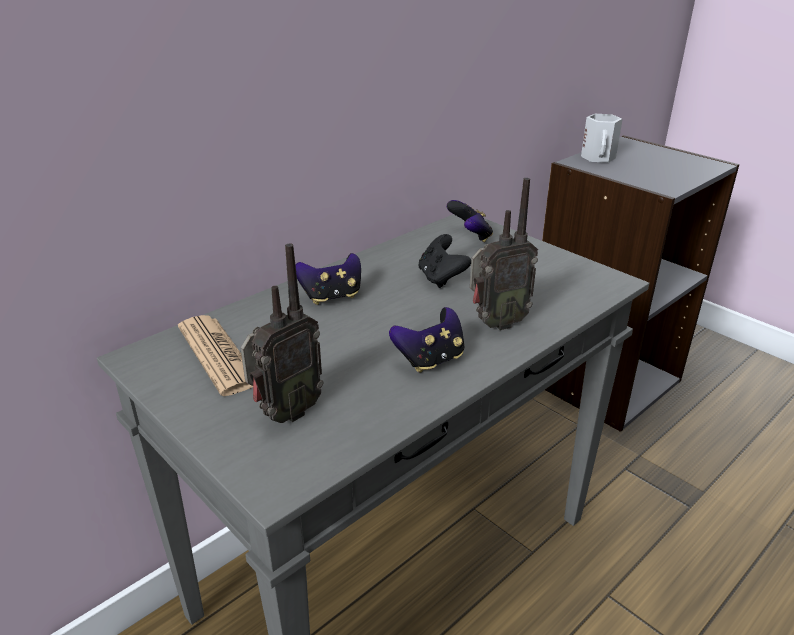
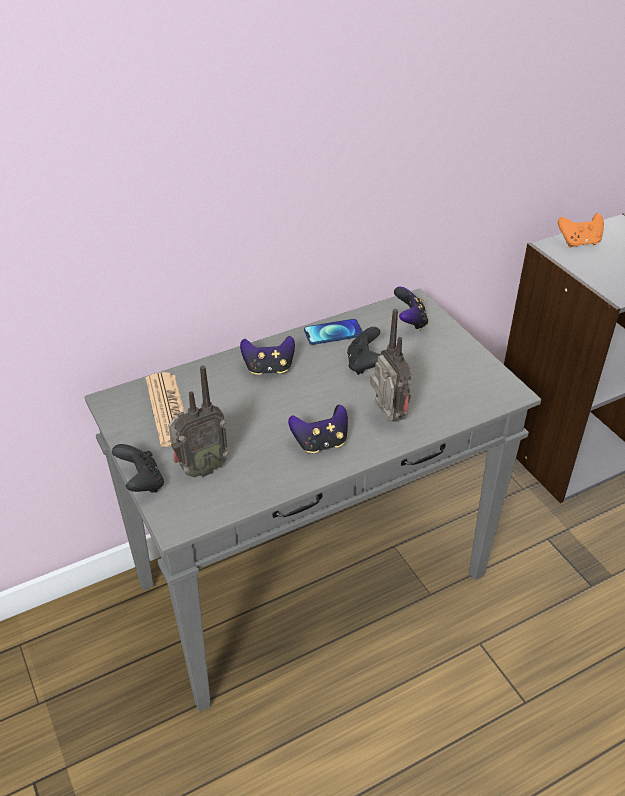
camera: 15 degrees right, 10 degrees up
radio [470,178,538,330] -> radio turned 105 degrees counterclockwise [370,309,411,422]
white mug [581,114,623,163] -> orange game controller [558,213,604,248]
none -> black game controller [112,444,164,493]
none -> phone [304,319,363,345]

